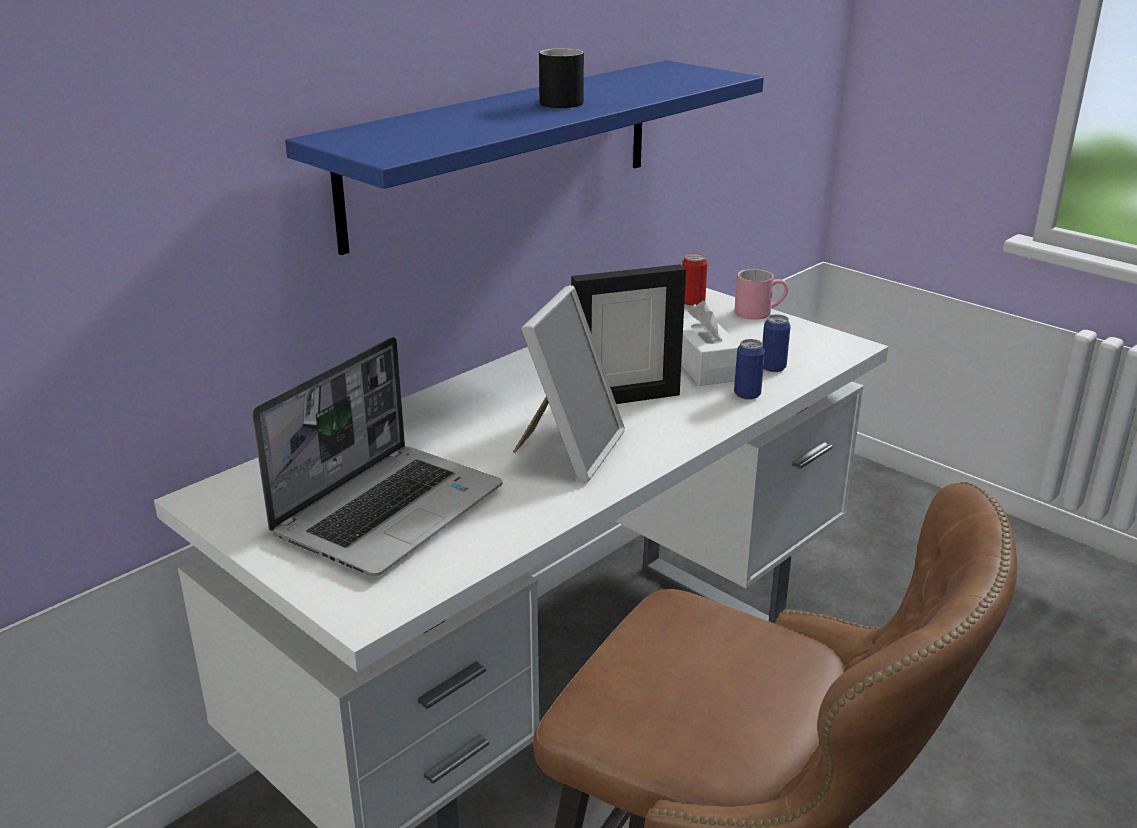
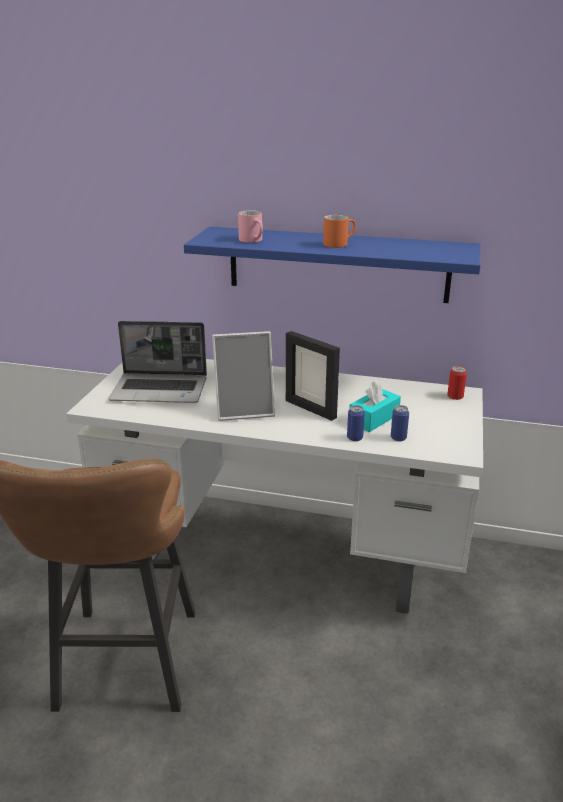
camera: 60 degrees right, 0 degrees up
black mug [539,48,584,108] -> orange mug [323,215,356,248]
white tissue box [681,301,740,386] -> turquoise tissue box [349,380,401,432]
pink mug [735,269,788,320] -> pink mug moved to [238,210,263,243]

